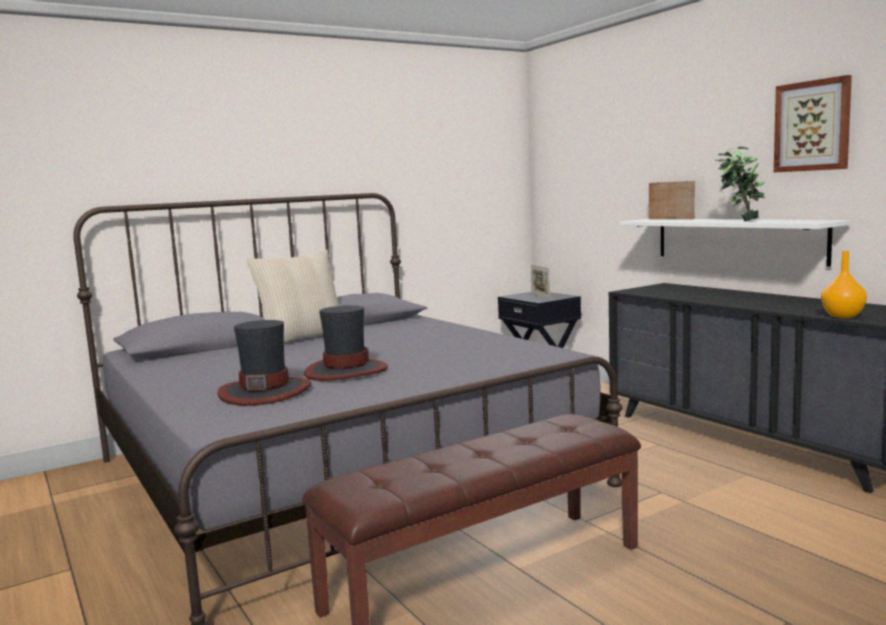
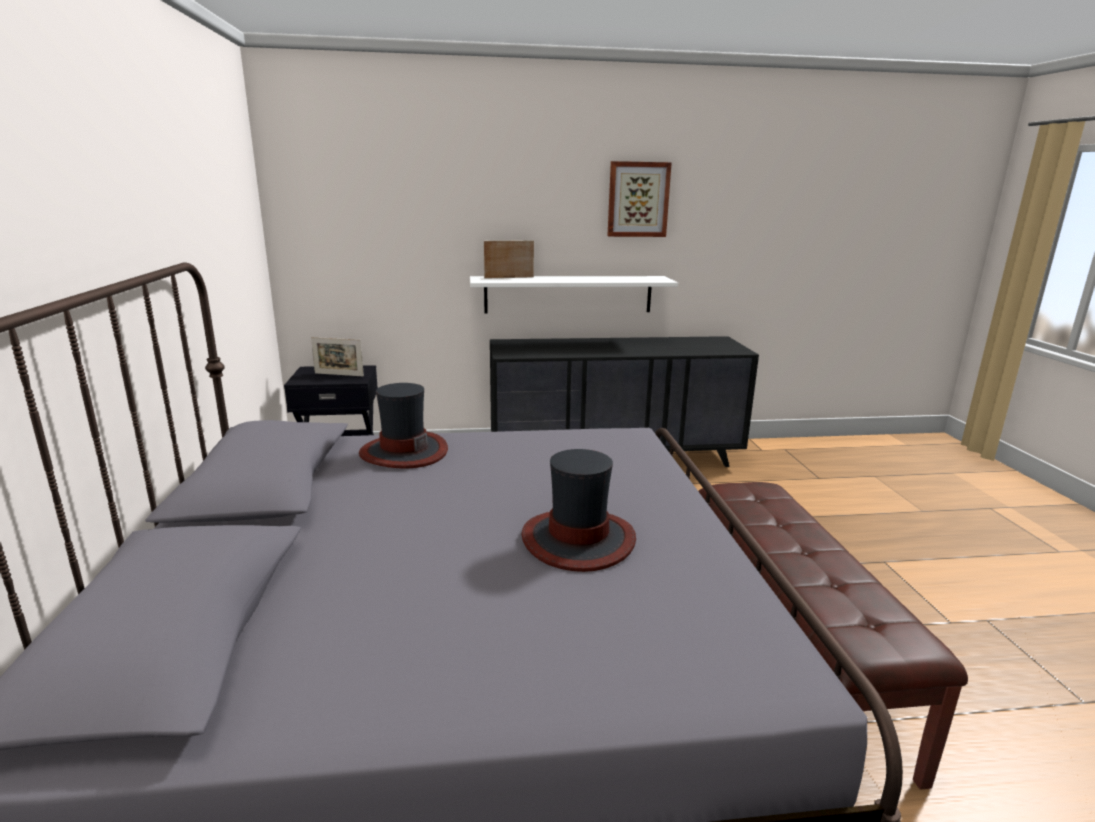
camera: 65 degrees left, 10 degrees up
hat [217,320,311,406] -> hat moved to [359,383,448,469]
beige pillow [246,250,339,343] -> none
potted plant [715,146,765,221] -> none
orange vase [821,251,867,318] -> none

